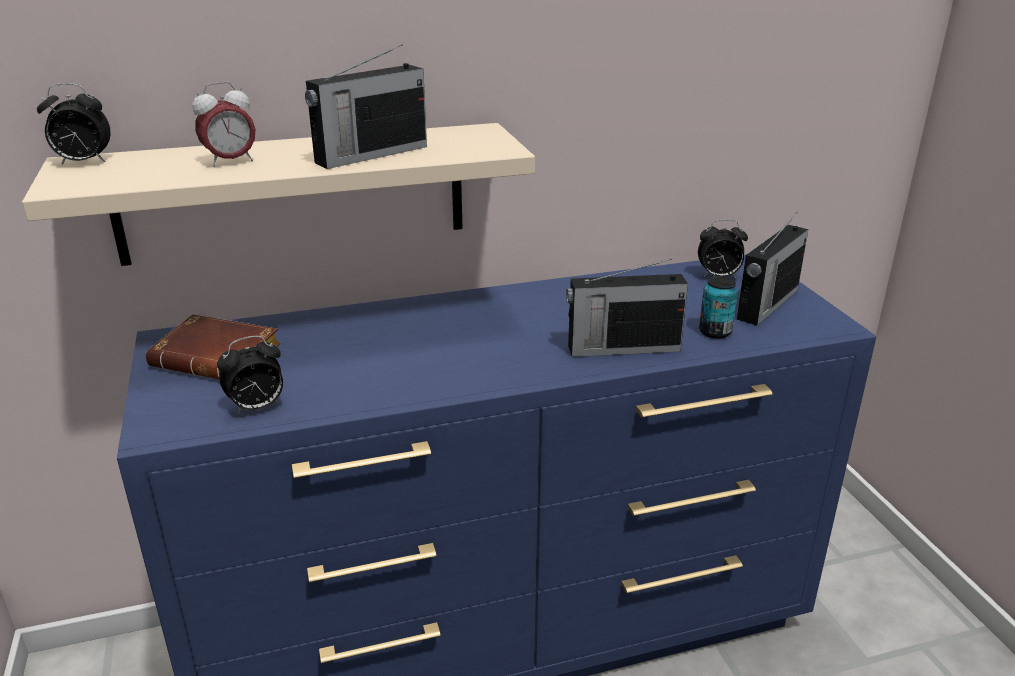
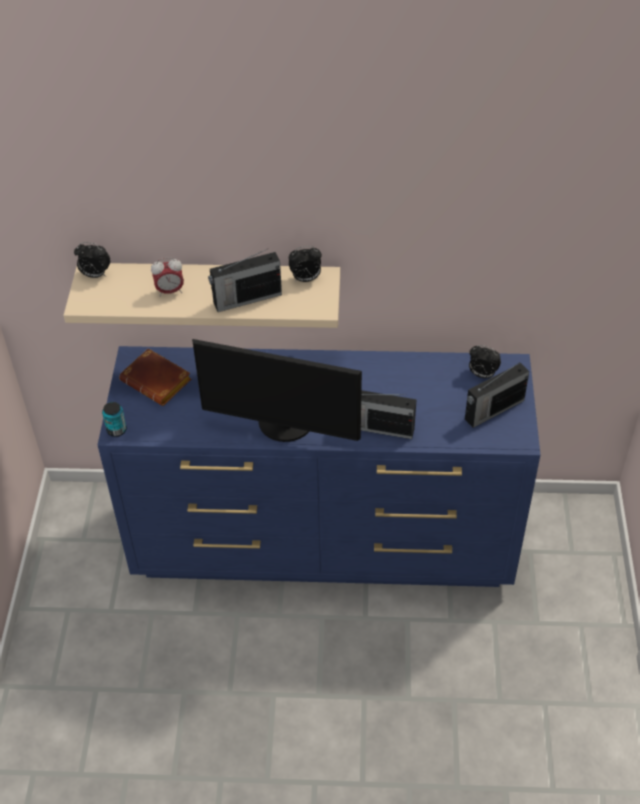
camera: 20 degrees right, 20 degrees up
alarm clock [217,336,283,415] -> alarm clock moved to [289,246,322,282]
can [699,276,738,339] -> can moved to [102,402,127,437]
none -> monitor [192,339,362,442]

